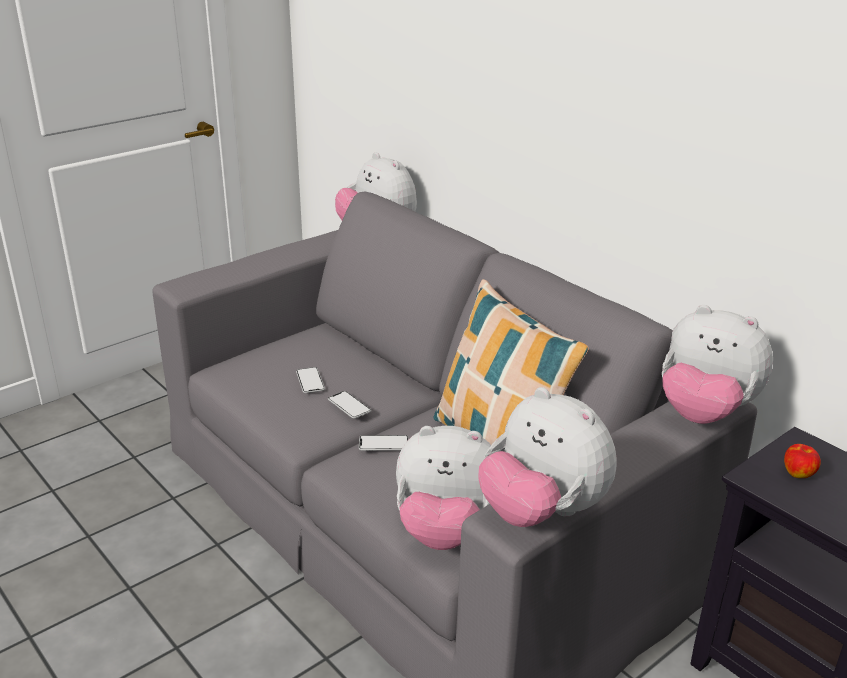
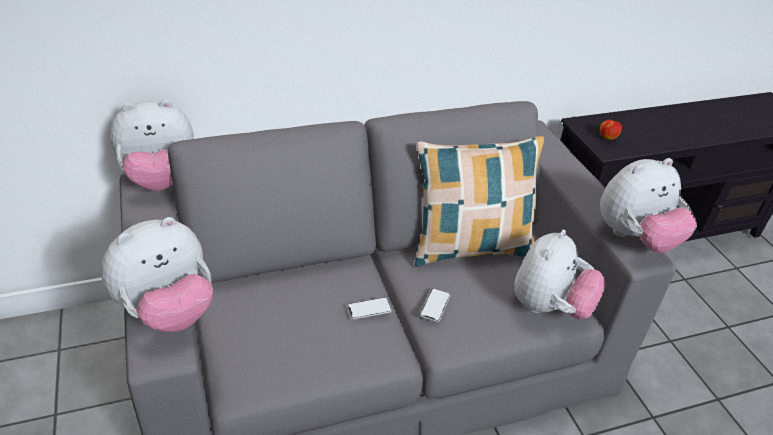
camera: 70 degrees left, 10 degrees up
phone [296,367,325,393] -> none
plush toy [662,305,773,424] -> plush toy moved to [101,217,213,332]

